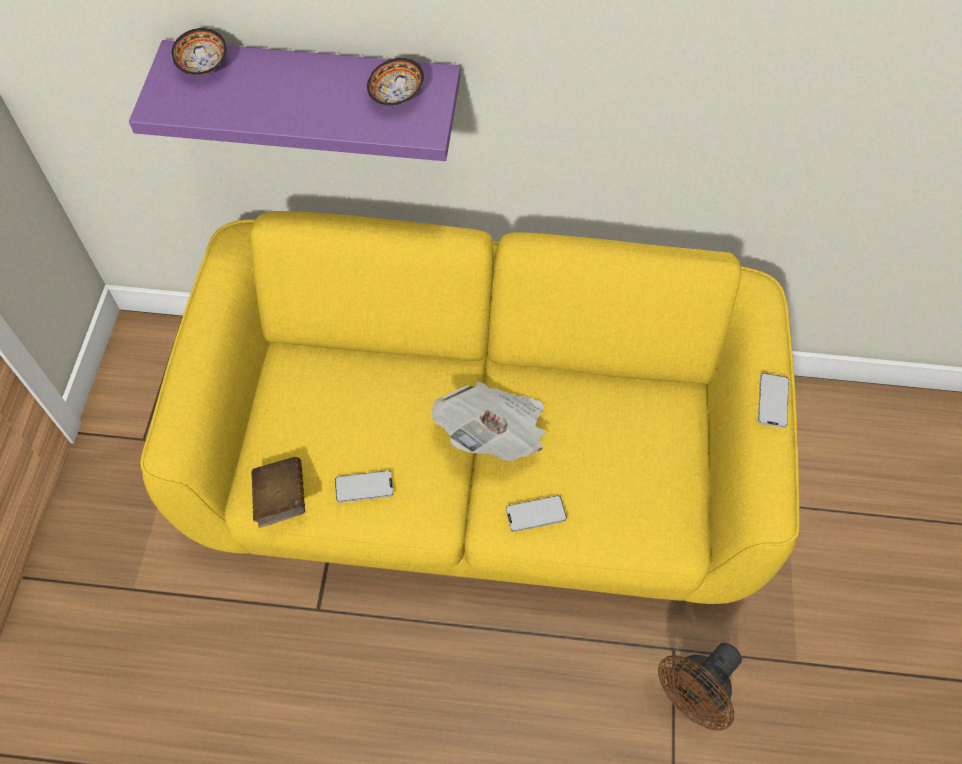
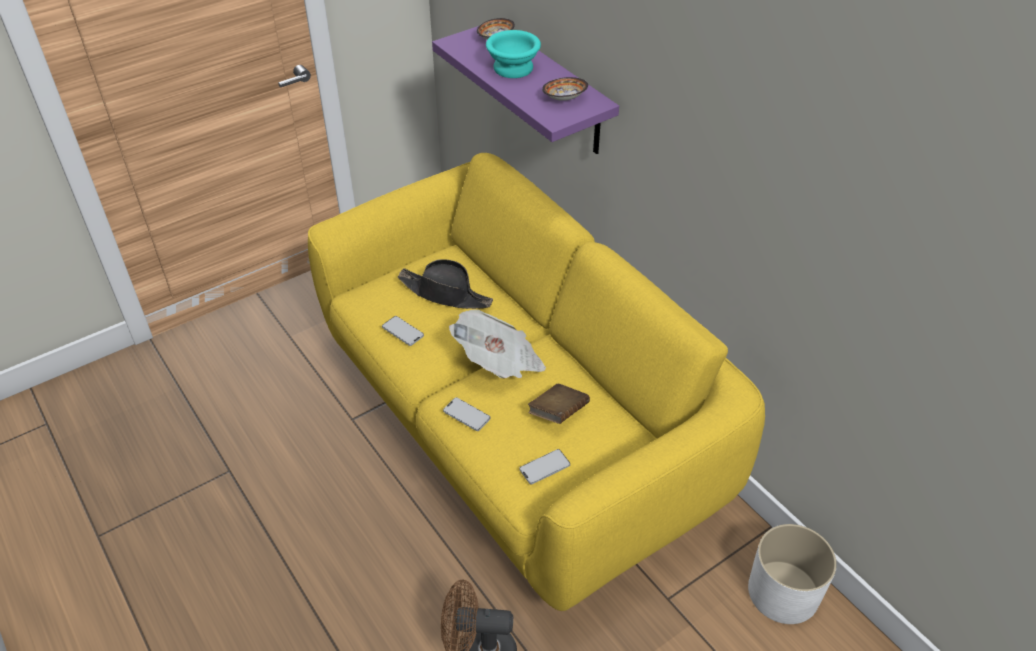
camera: 50 degrees right, 15 degrees down
brown book [251,457,305,528] -> brown book moved to [528,384,590,424]
phone [758,373,789,428] -> phone moved to [519,449,570,485]
none -> black hat [397,259,493,309]
none -> turquoise bowl [486,30,541,78]
none -> white planter [748,524,837,624]

